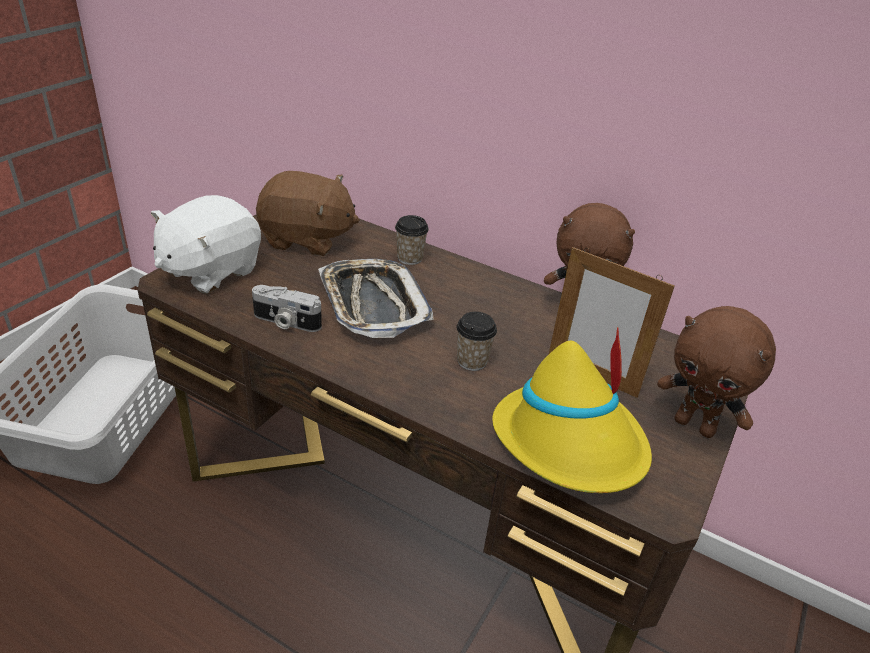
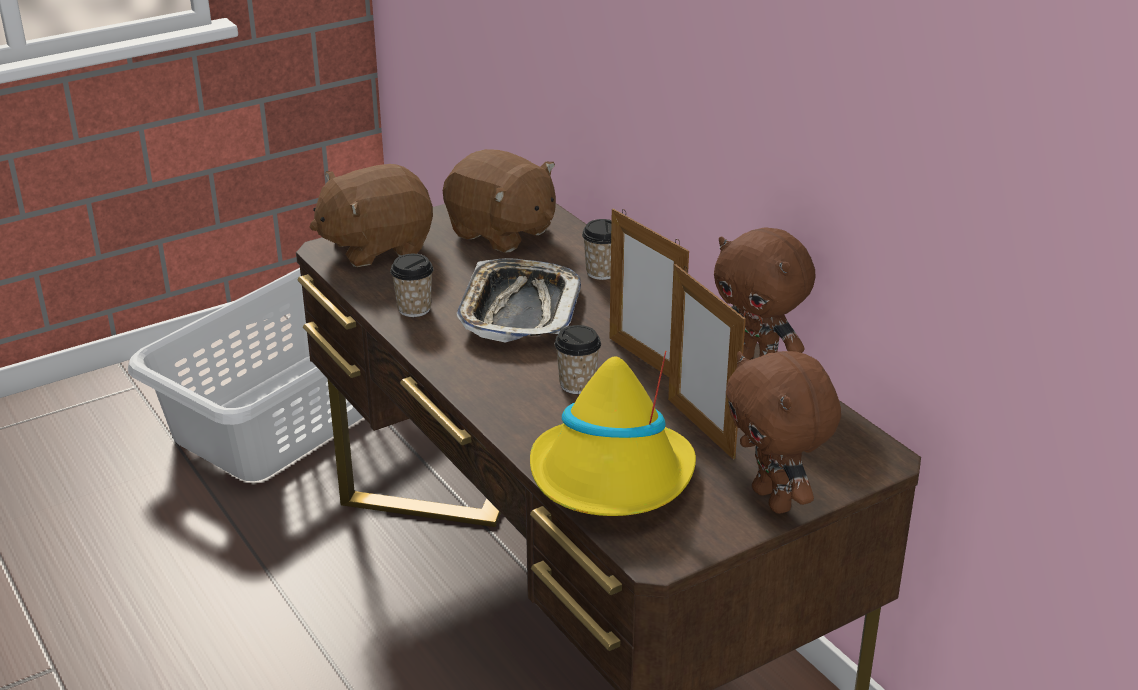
camera: 30 degrees right, 5 degrees down
white plush toy [151,195,261,293] -> brown plush toy [309,164,433,267]
camera [252,285,322,332] -> cup [390,254,434,317]
none -> picture frame [610,209,689,377]

